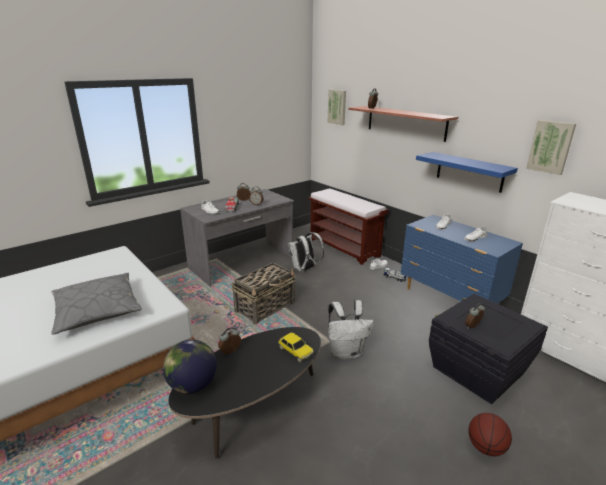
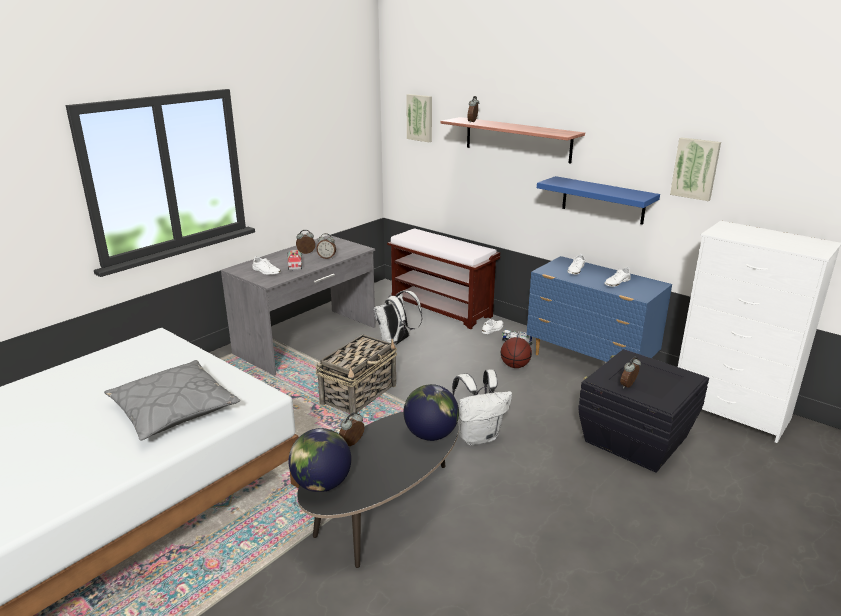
camera: 10 degrees left, 0 degrees up
toy car [278,333,314,363] -> globe [403,384,459,441]
basketball [468,413,512,456] -> basketball moved to [501,337,532,368]

